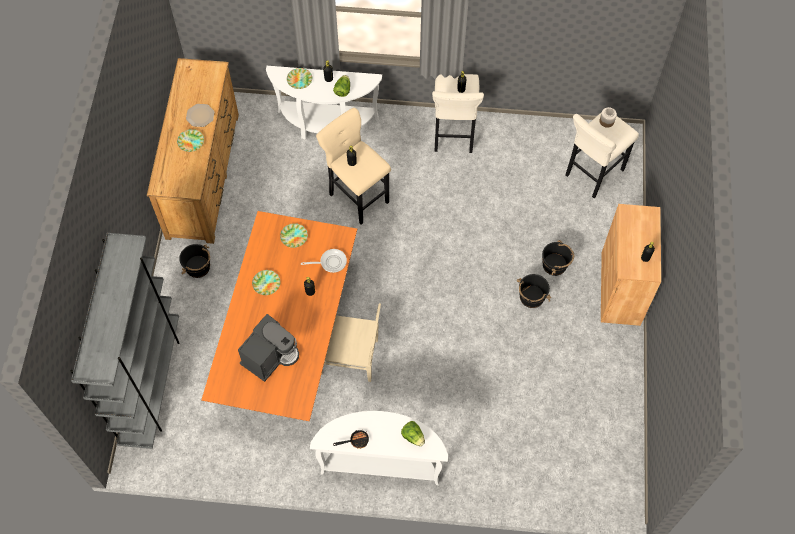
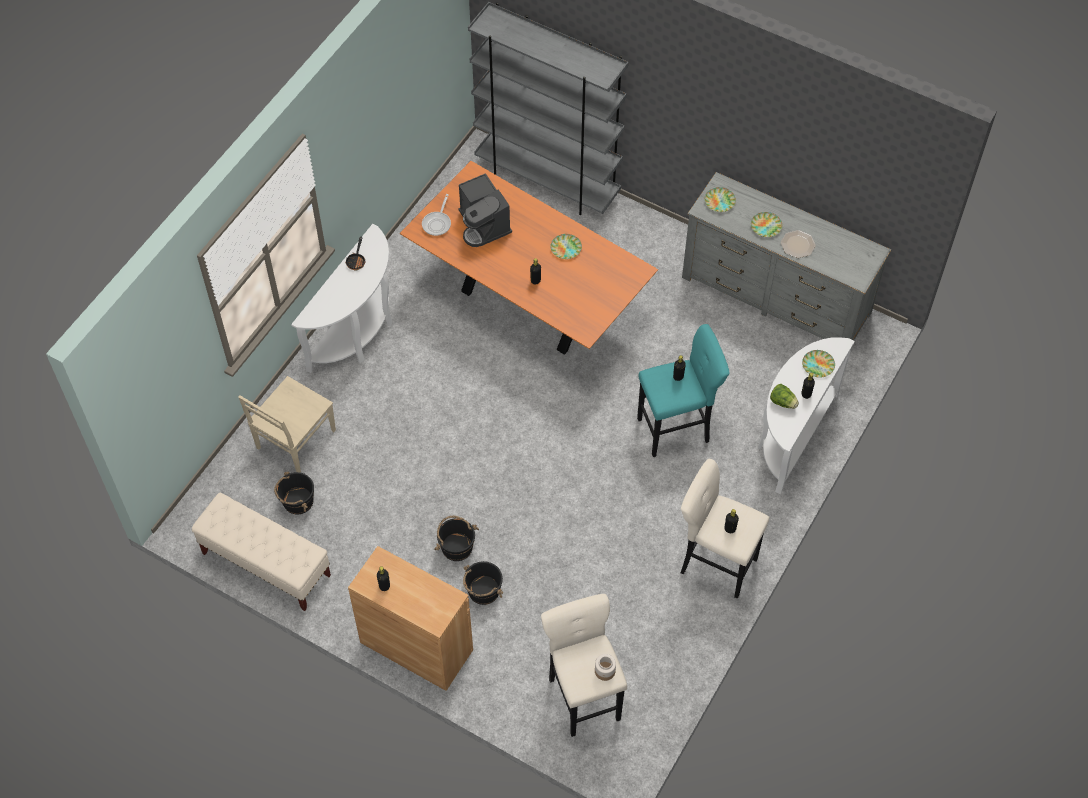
camera: 115 degrees right, 5 degrees down
brown dresser [147,58,239,244] -> grey dresser [682,172,891,340]
black bucket [179,244,210,278] -> black bucket moved to [274,472,314,515]
plate [280,223,308,248] -> plate moved to [704,187,736,212]
frying pan [301,249,347,273] -> frying pan moved to [422,194,451,236]
beige stool [316,108,391,224] -> turquoise stool [637,324,730,457]
beige chair [321,303,381,382] -> beige chair moved to [238,376,336,472]
lettuce [401,421,425,446] -> none
none -> beige bench [192,493,331,611]

